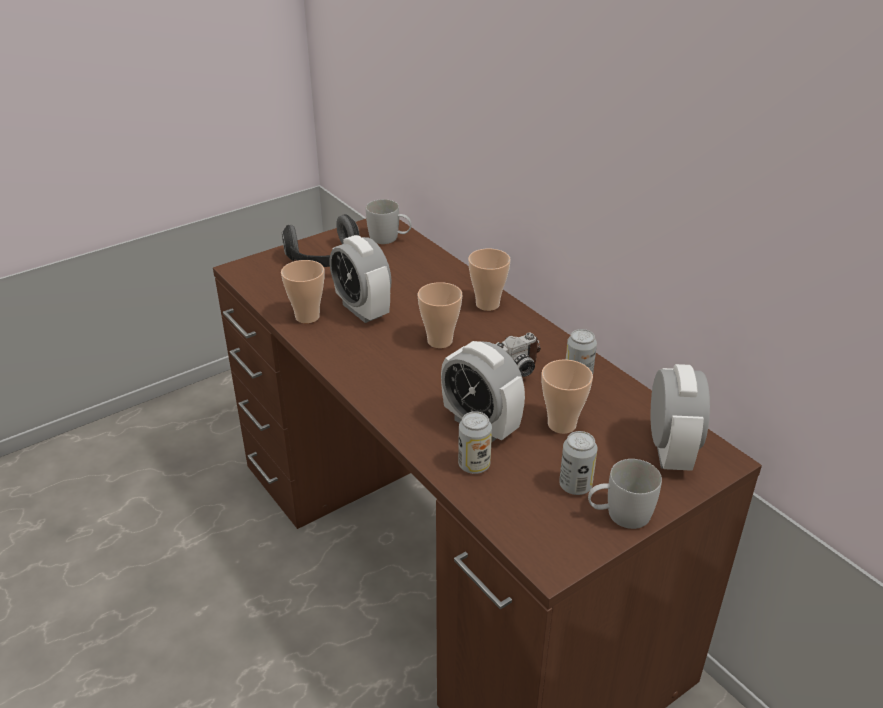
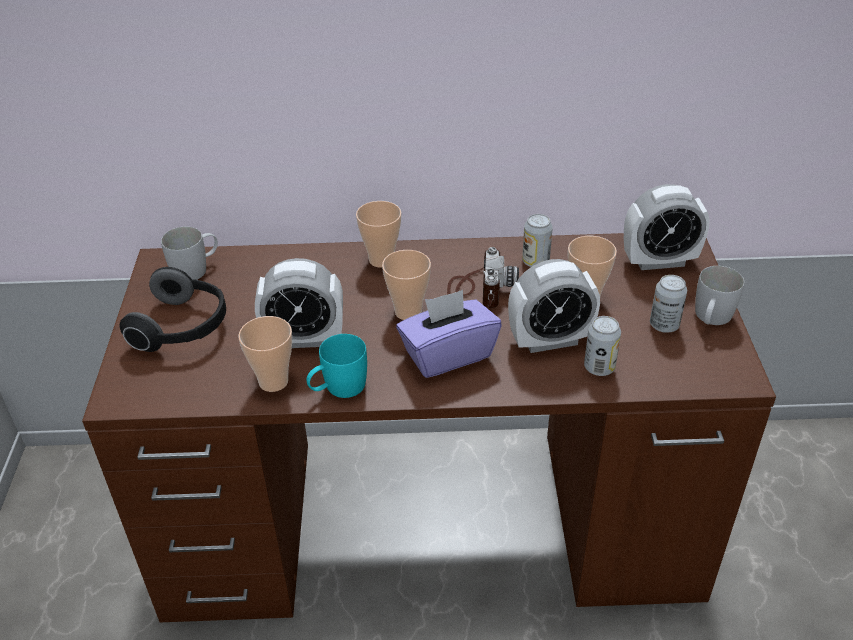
camera: 55 degrees left, 5 degrees up
alarm clock [651,364,710,471] -> alarm clock turned 135 degrees clockwise [624,184,710,270]
none -> turquoise mug [306,334,367,398]
none -> purple tissue box [396,290,502,378]

